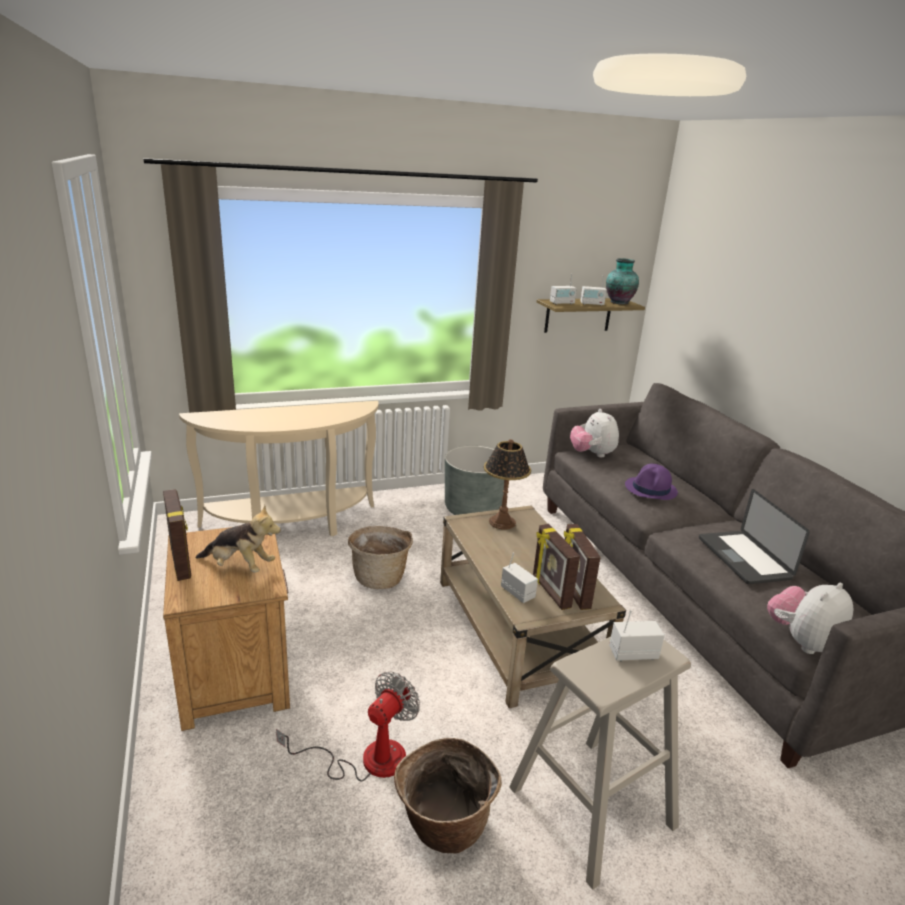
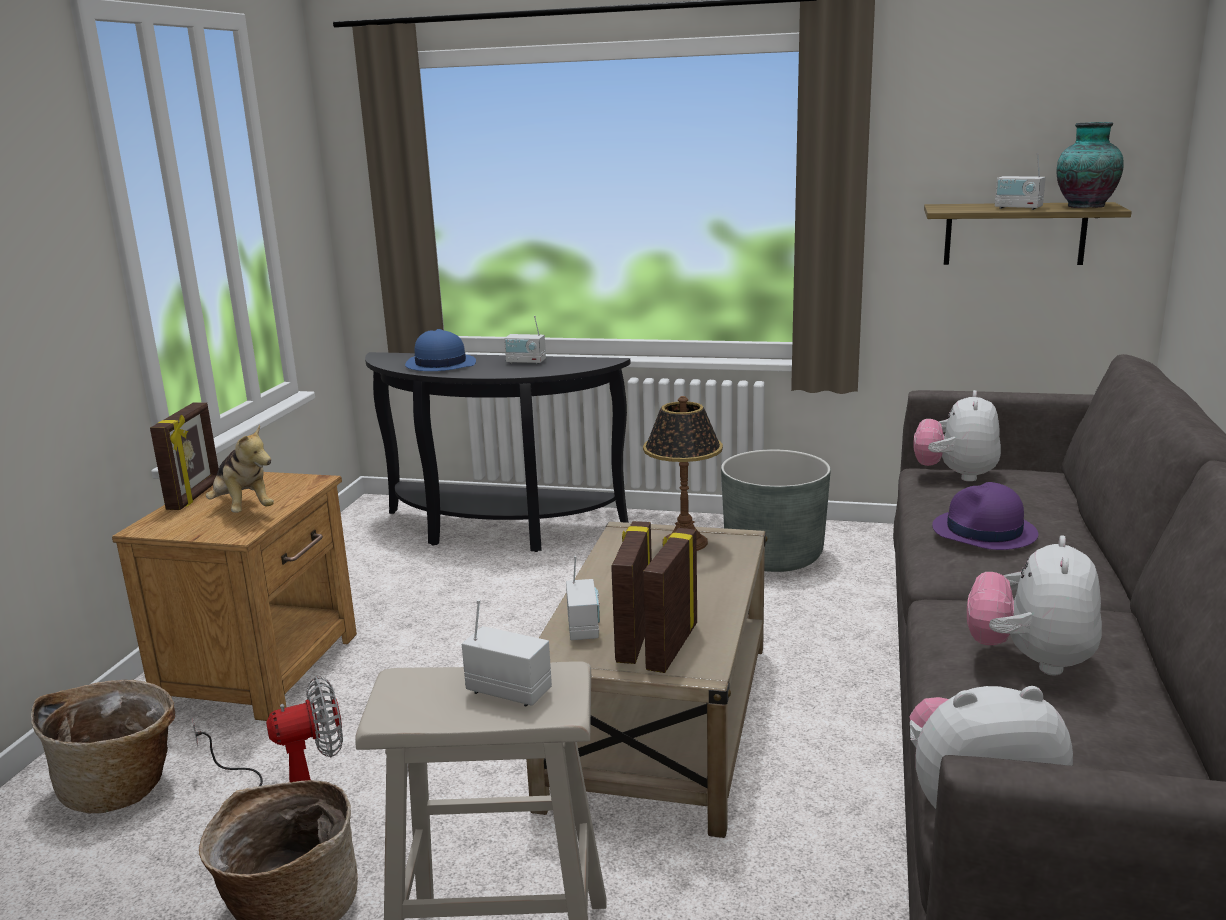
camera: 35 degrees right, 5 degrees down
beige console table [179,401,379,536] -> black console table [365,352,630,552]
basket [348,526,413,589] -> basket moved to [31,680,175,813]
radio [550,274,577,305] -> radio moved to [504,316,546,364]
laptop [699,489,810,584] -> plush toy [967,535,1102,676]
none -> blue hat [405,329,476,371]

